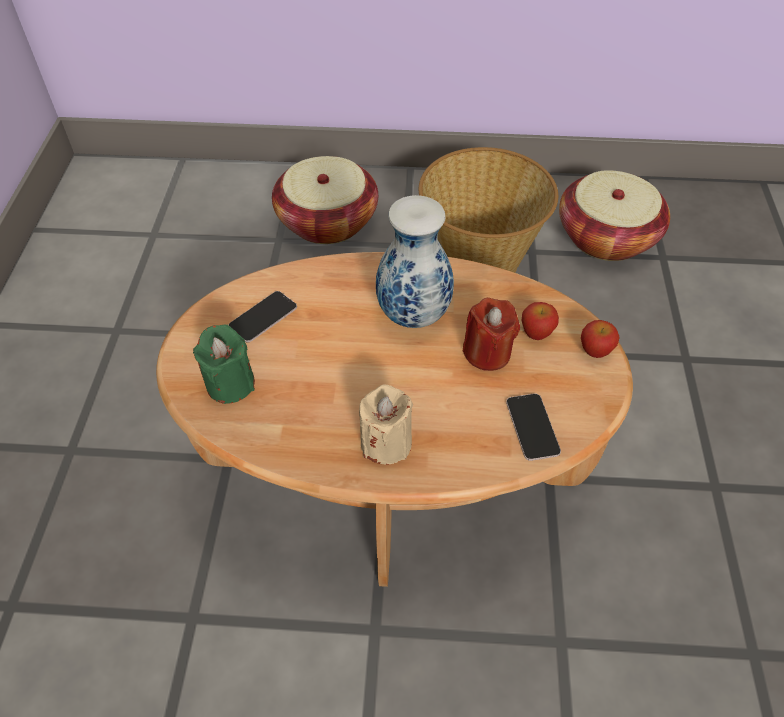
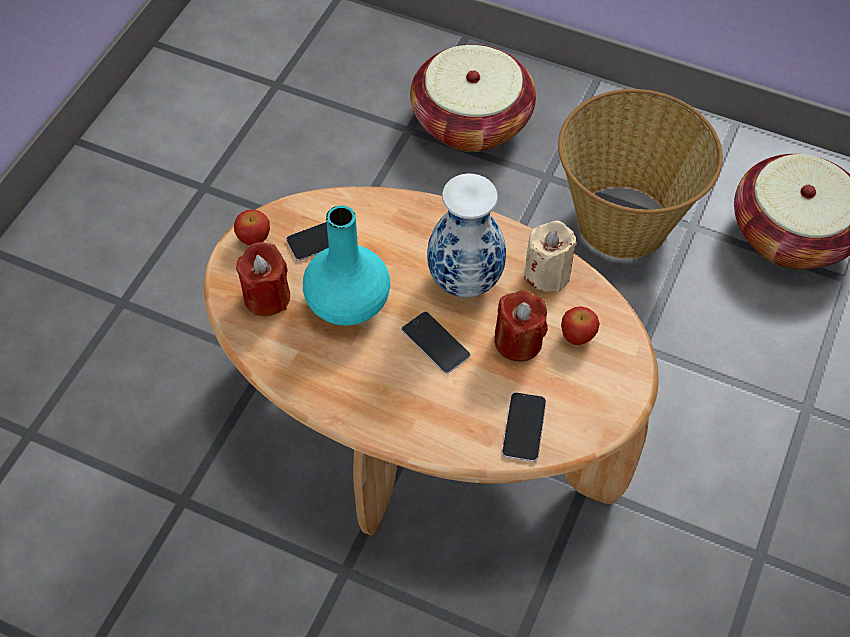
camera: 20 degrees right, 5 degrees up
green candle [193,325,255,404] -> red candle [236,242,290,316]
beige candle [359,385,413,465] -> beige candle moved to [524,221,577,292]
apple [581,320,620,358] -> apple moved to [234,209,270,246]
none -> turquoise vase [303,205,390,326]
none -> phone [401,311,471,374]

